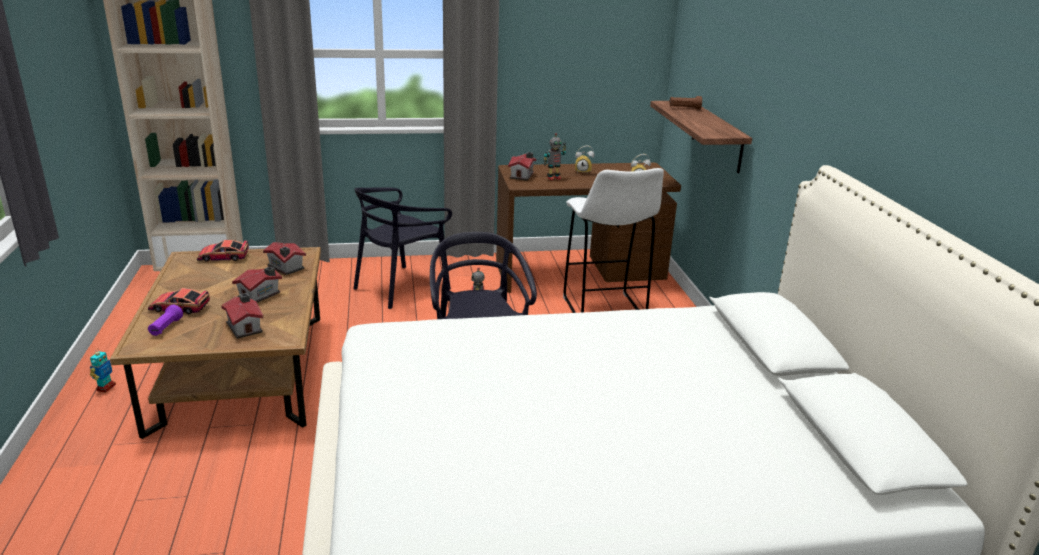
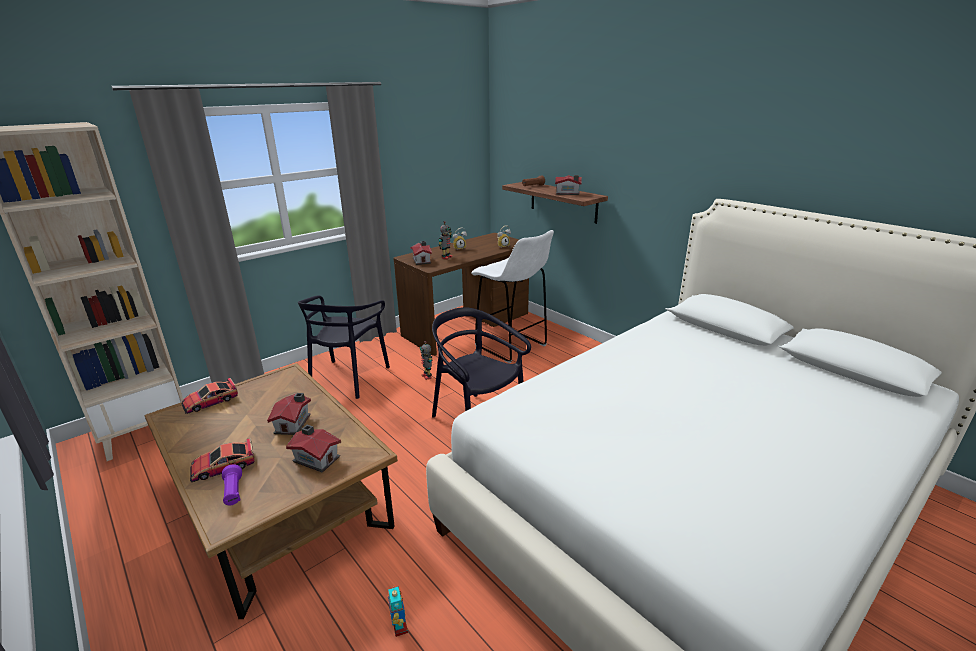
camera: 30 degrees left, 0 degrees up
toy robot [90,349,116,393] -> toy robot moved to [388,587,408,637]
toy house [263,242,306,275] -> toy house moved to [555,175,582,195]

